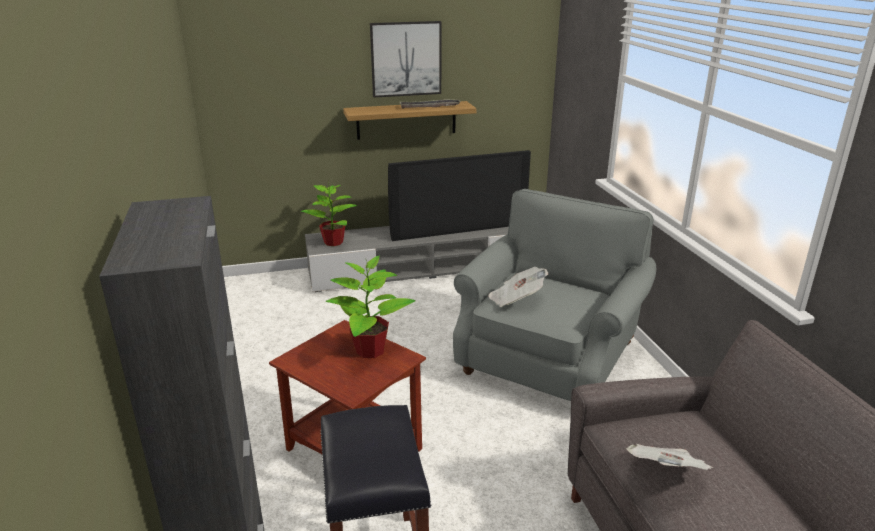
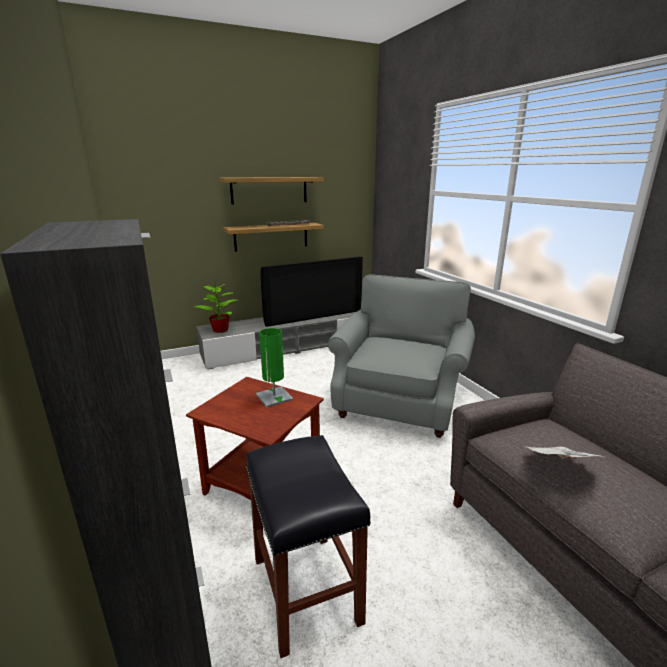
camera: 10 degrees left, 5 degrees down
potted plant [326,255,416,358] -> green table lamp [256,328,293,407]
picture [370,21,442,97] -> shelf [220,177,324,204]
newspaper [488,267,548,307] -> none

